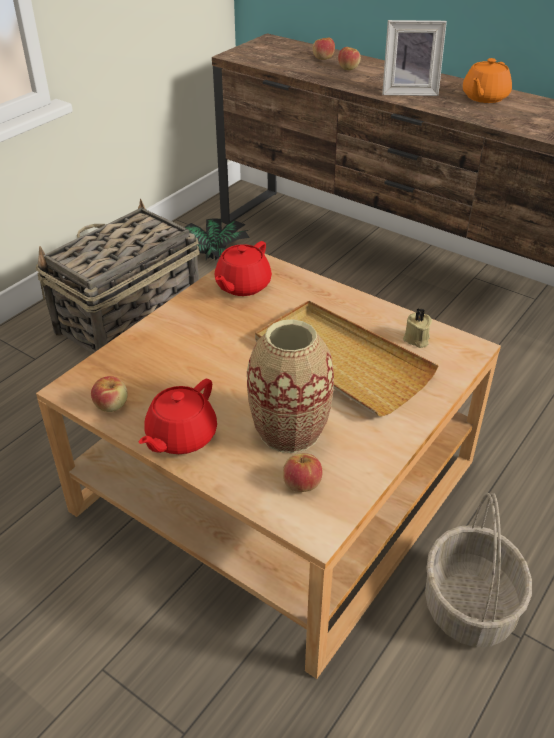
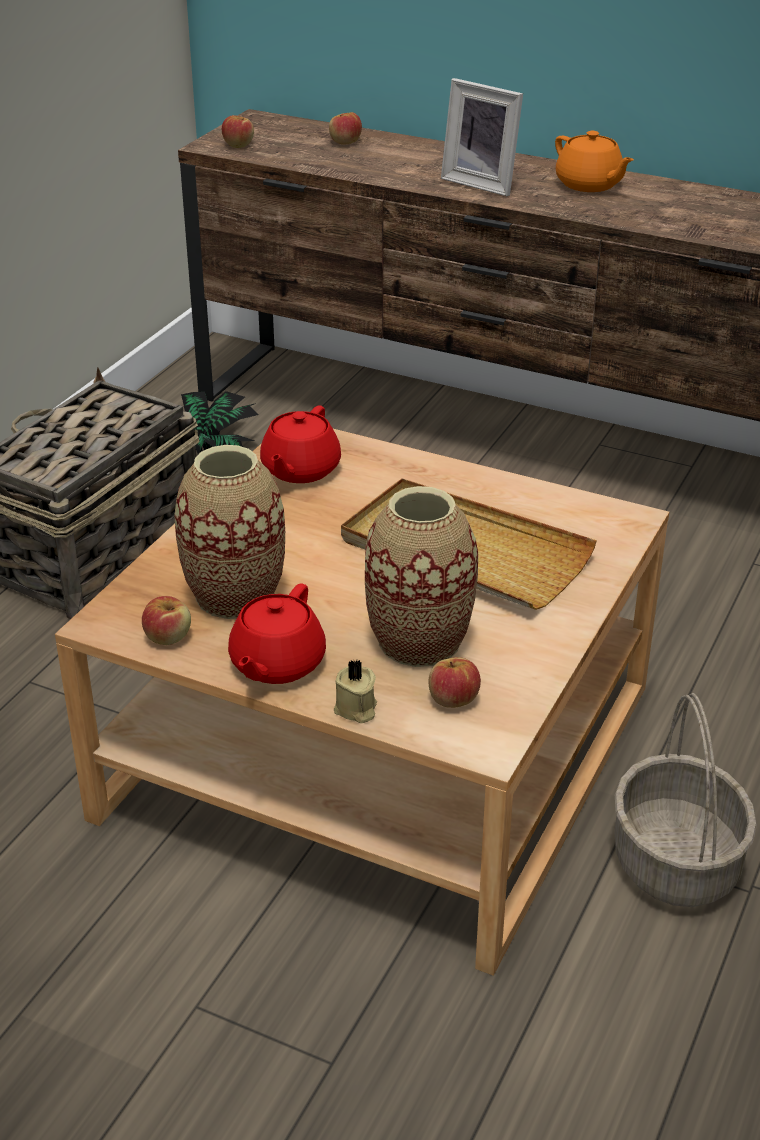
camera: 10 degrees left, 5 degrees down
apple [338,47,361,70] -> apple moved to [222,115,254,148]
picture frame [382,20,447,96] -> picture frame turned 45 degrees clockwise [441,78,523,196]
beige candle [403,308,432,348] -> beige candle moved to [334,660,377,723]
orange teapot [463,58,512,103] -> orange teapot turned 60 degrees counterclockwise [555,131,634,192]
none -> vase [174,445,285,619]

